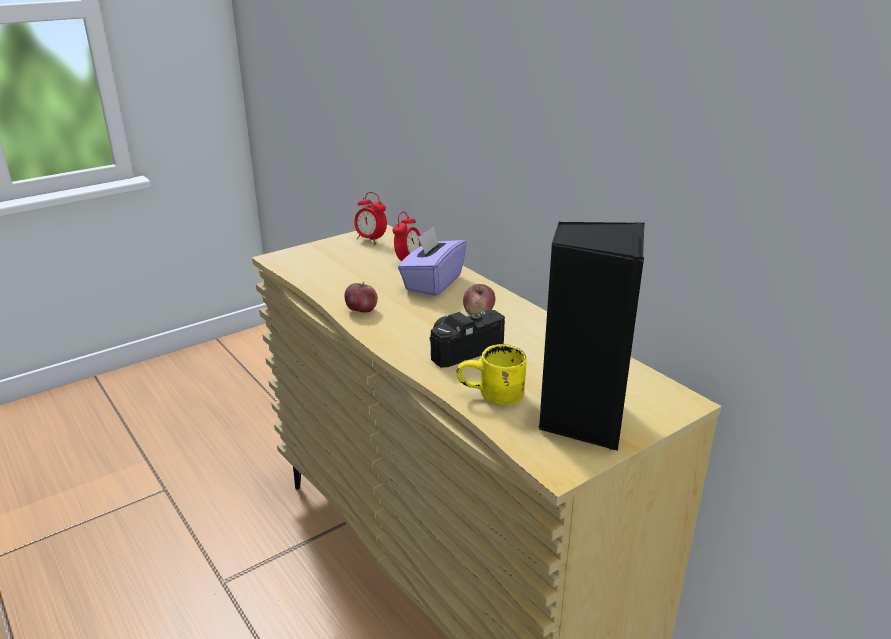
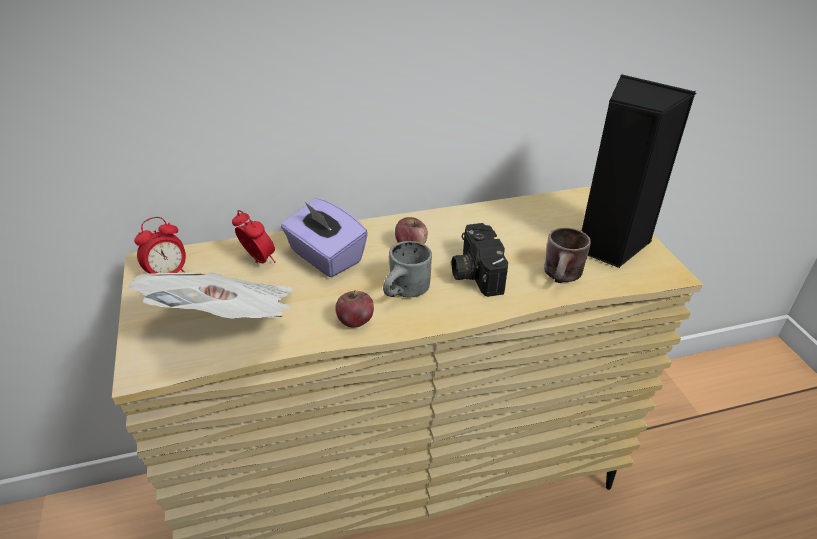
camera: 70 degrees left, 10 degrees up
yellow mug [456,344,526,405] -> brown mug [544,228,591,283]
none -> newspaper [129,272,293,319]
none -> grey mug [383,241,432,297]

